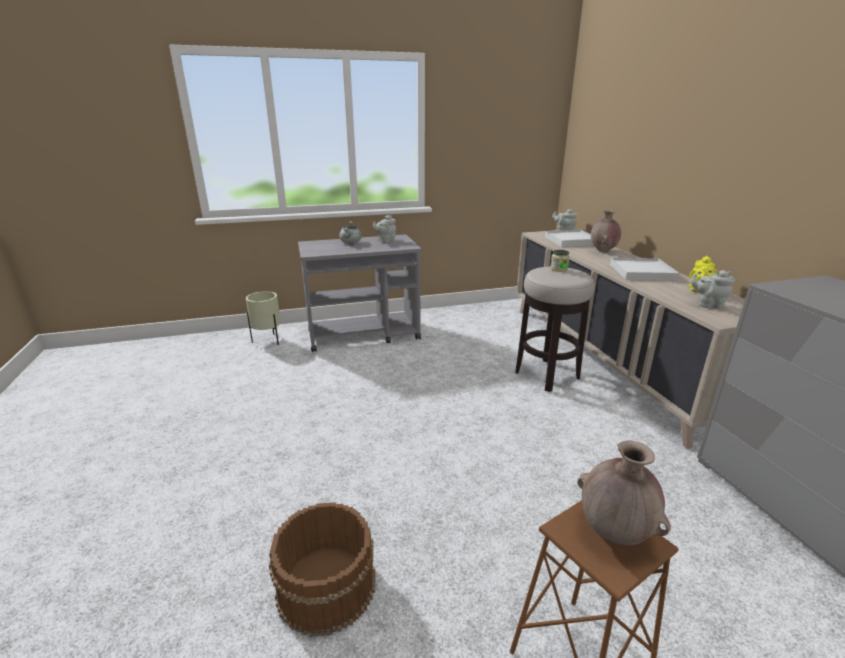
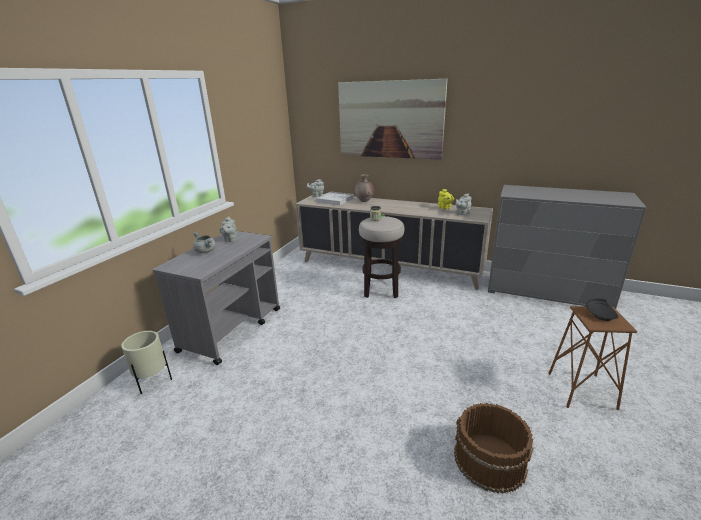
camera: 50 degrees left, 0 degrees up
brown vase [578,440,671,545] -> black plate [586,298,619,321]
white tray [610,258,679,281] -> none
none -> picture [338,79,448,160]

